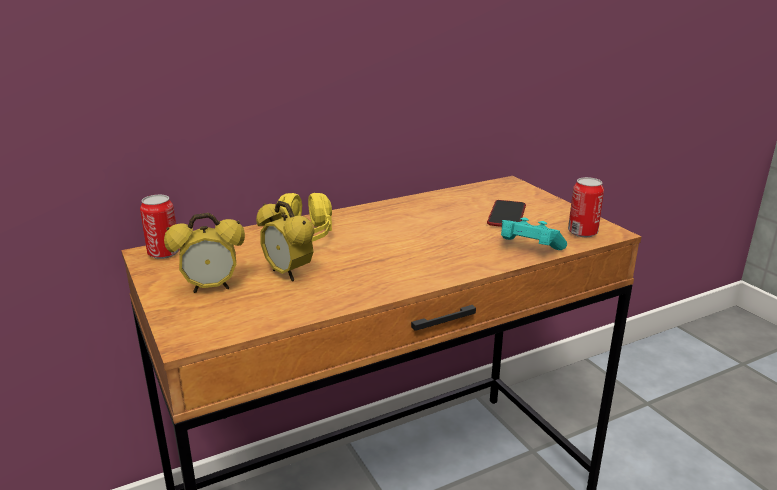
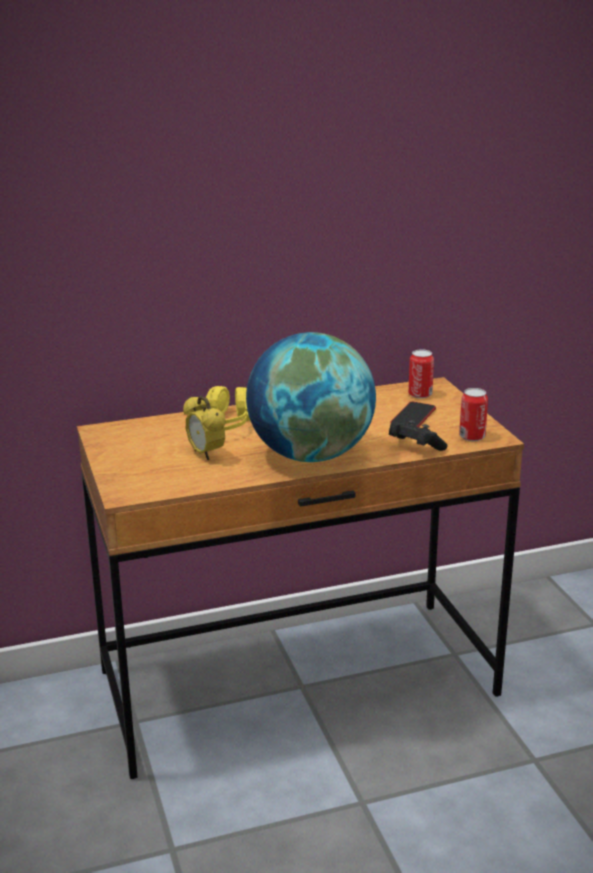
camera: 10 degrees right, 0 degrees up
can [140,195,180,259] -> can moved to [408,349,434,399]
alarm clock [164,213,245,293] -> none
turquoise game controller [501,217,567,250] -> black game controller [389,420,447,451]
none -> globe [246,332,376,462]

